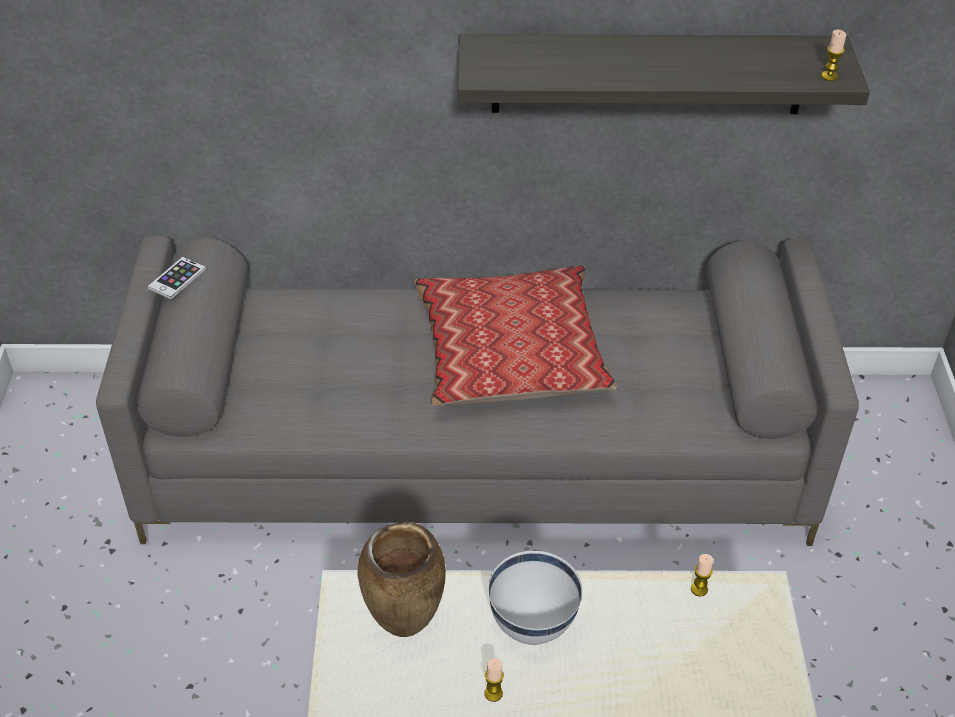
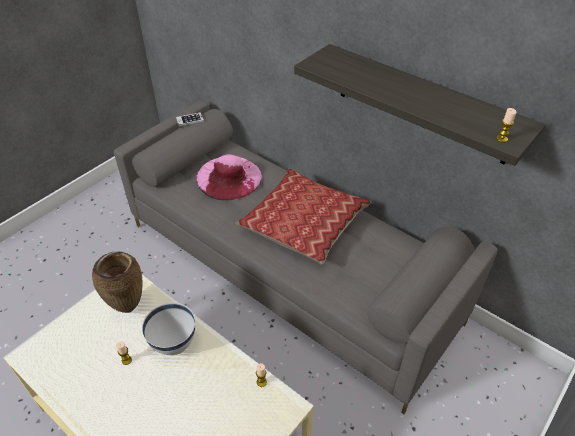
camera: 40 degrees right, 0 degrees up
none -> pink hat [196,154,262,200]

